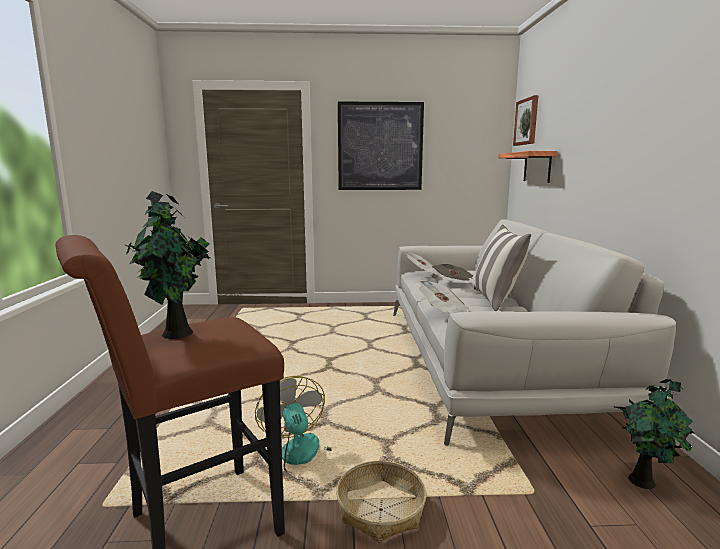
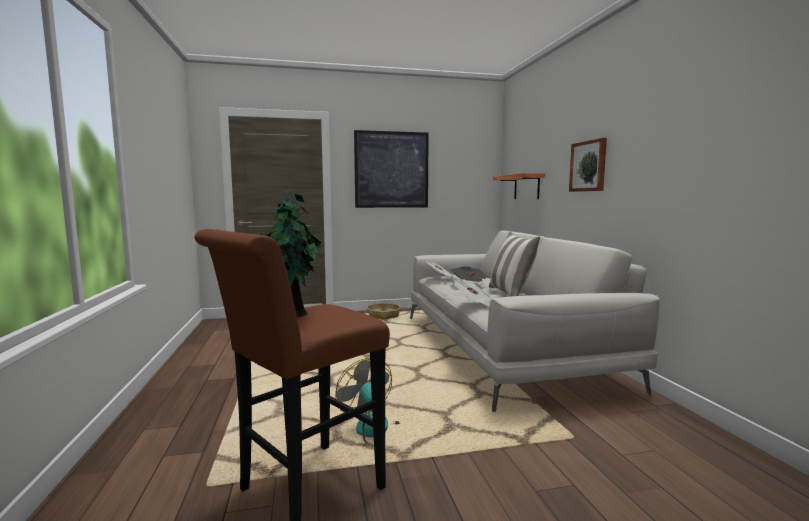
camera: 10 degrees left, 5 degrees down
basket [336,461,426,543] -> basket moved to [367,303,400,320]
picture [513,95,538,146] -> picture moved to [569,138,607,192]
potted plant [615,379,694,489] -> none

